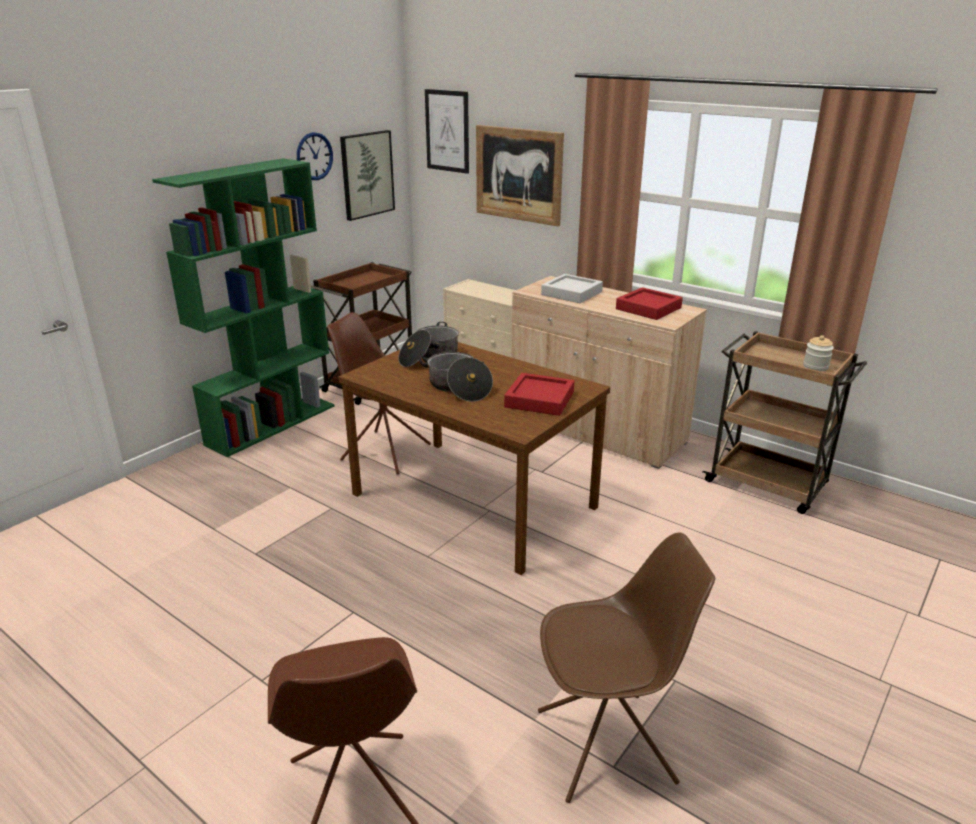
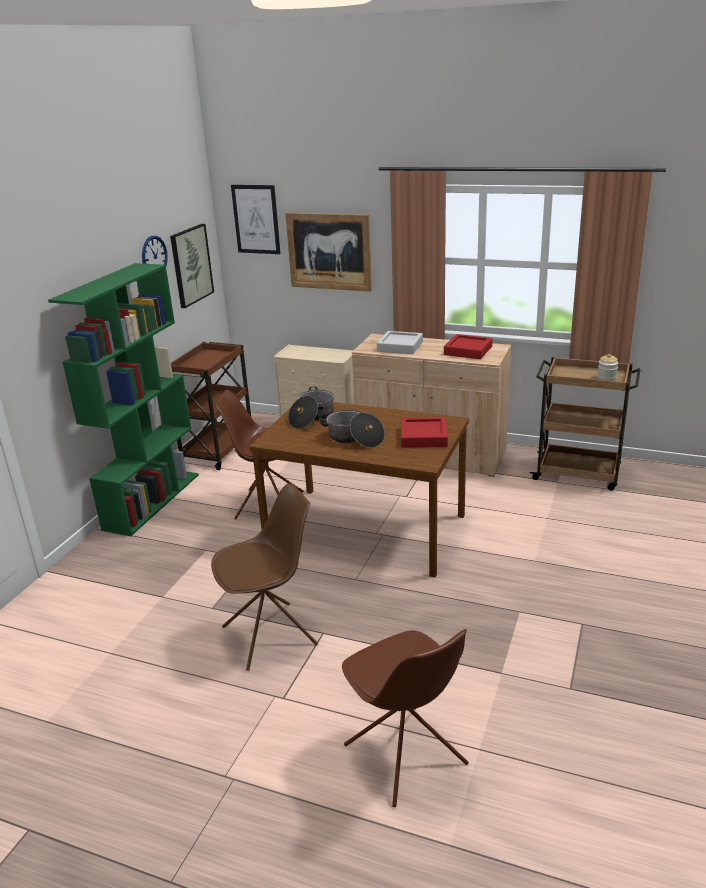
camera: 15 degrees left, 0 degrees up
brown chair [538,532,715,803] -> brown chair moved to [211,483,318,671]

